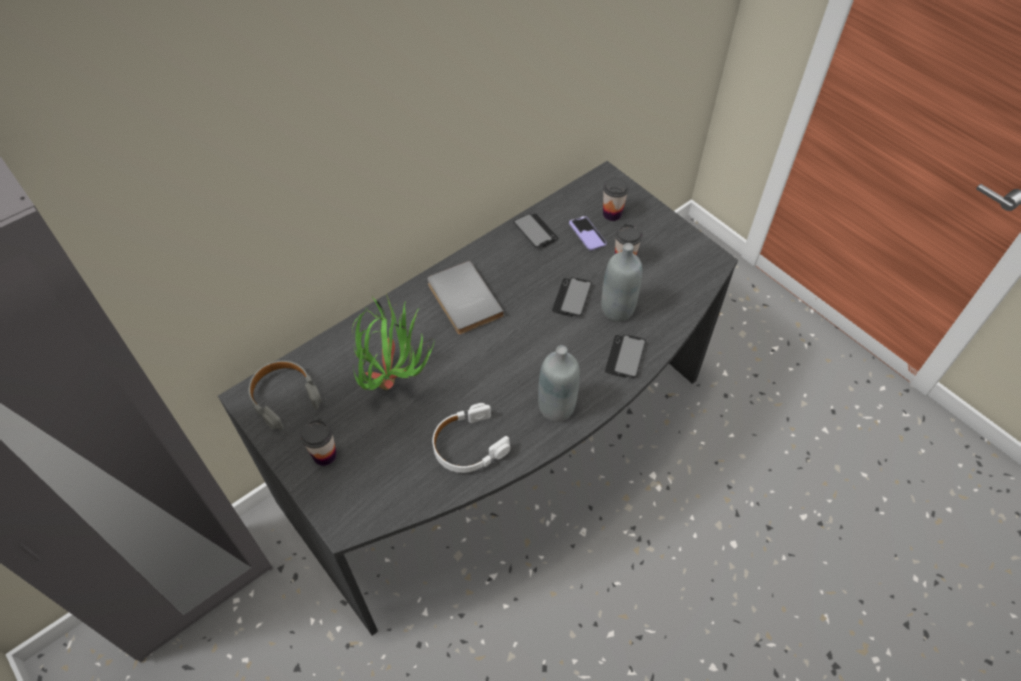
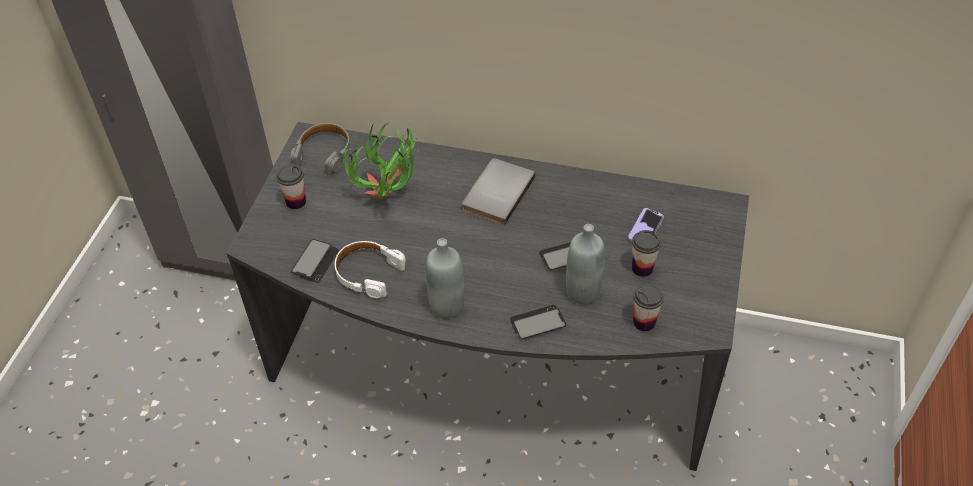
camera: 55 degrees right, 5 degrees down
phone [513,214,559,248] -> phone moved to [291,239,339,283]
cup [603,177,629,221] -> cup moved to [633,284,664,331]

